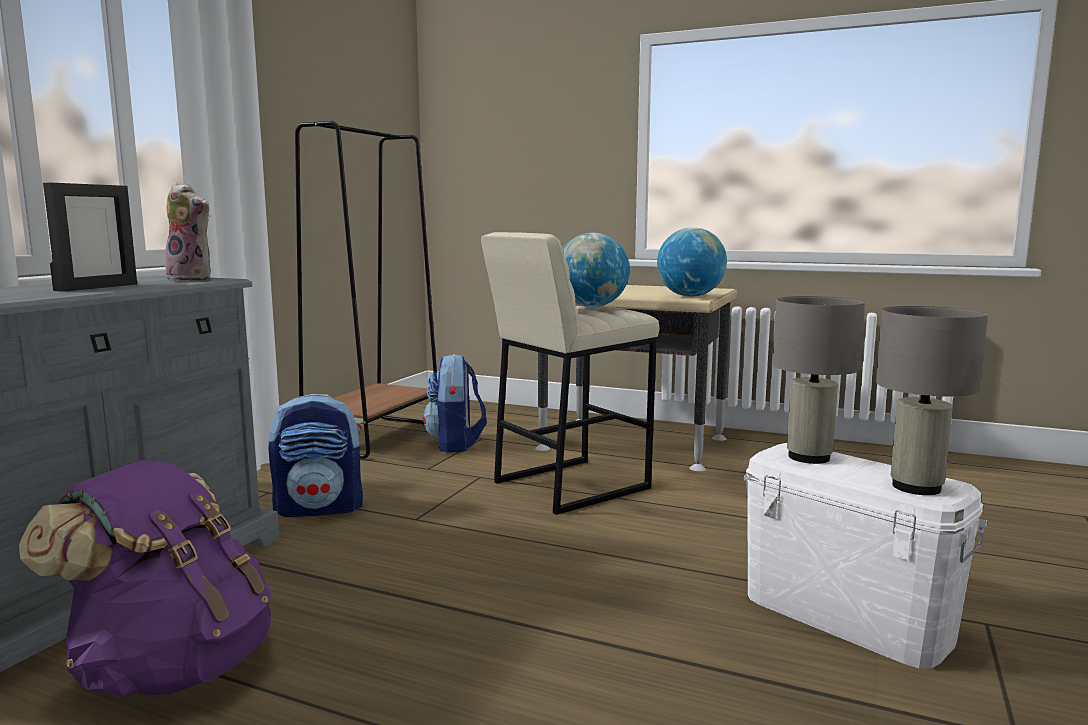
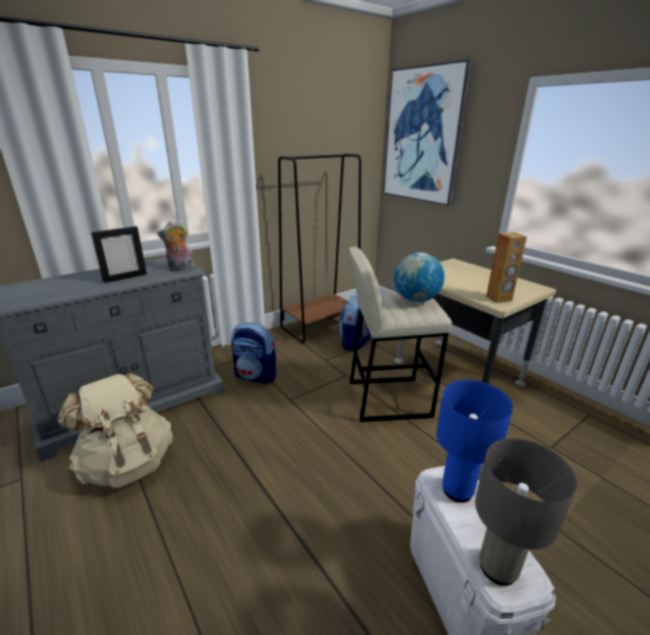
camera: 30 degrees right, 15 degrees up
purple backpack [19,460,272,697] -> beige backpack [58,373,172,488]
plush toy [165,183,211,281] -> plush toy turned 105 degrees clockwise [157,220,194,271]
globe [657,227,727,297] -> brown speaker [486,232,527,303]
grey table lamp [773,296,865,464] -> blue table lamp [437,380,513,503]
none -> picture [383,59,474,206]

